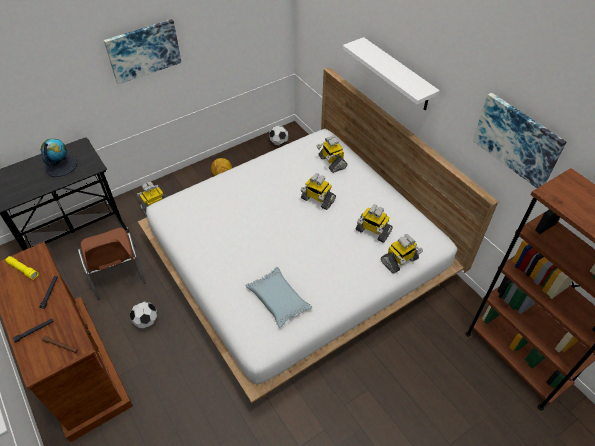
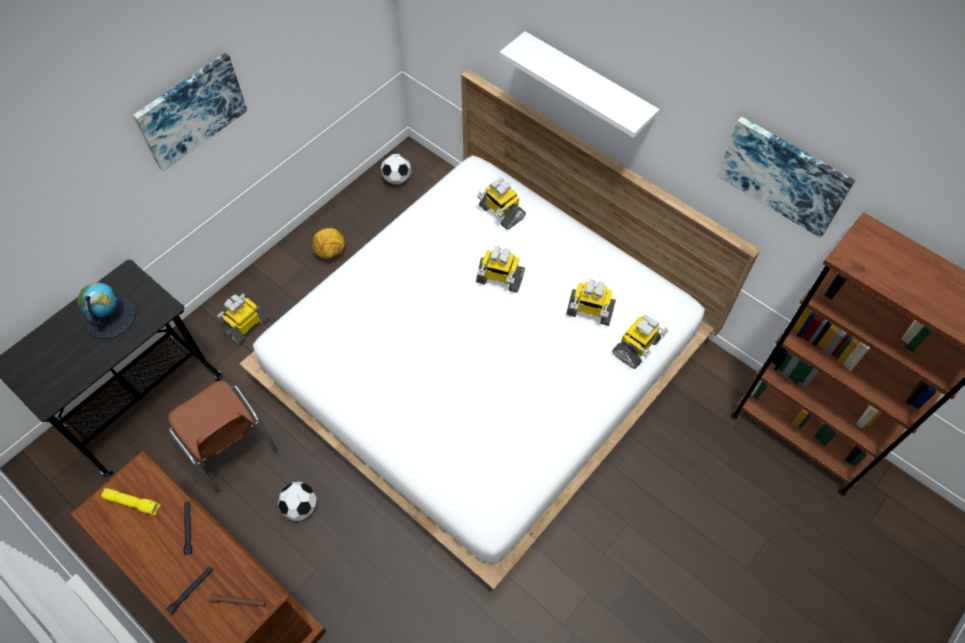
camera: 15 degrees left, 10 degrees up
blue pillow [245,267,312,328] -> none

